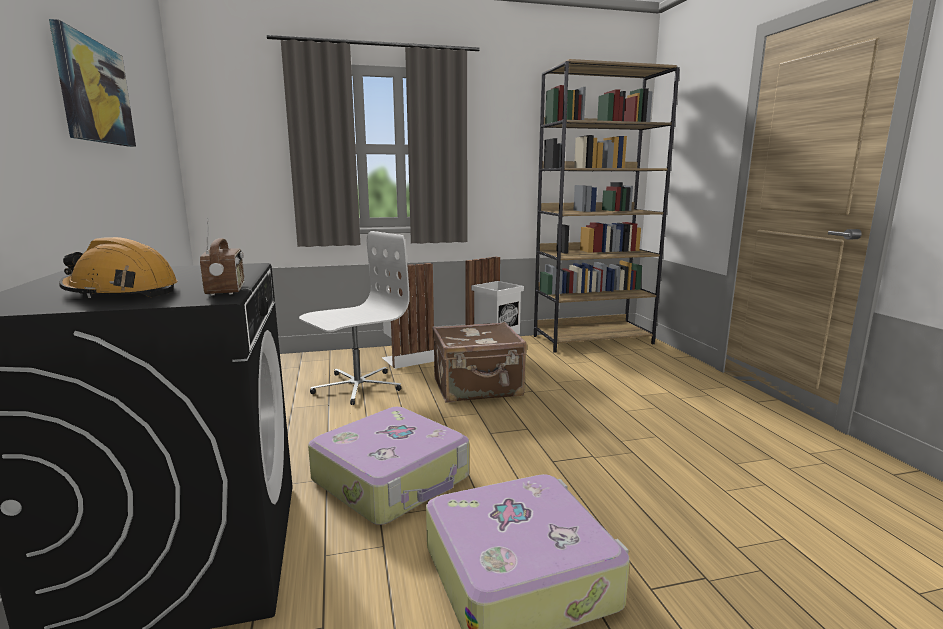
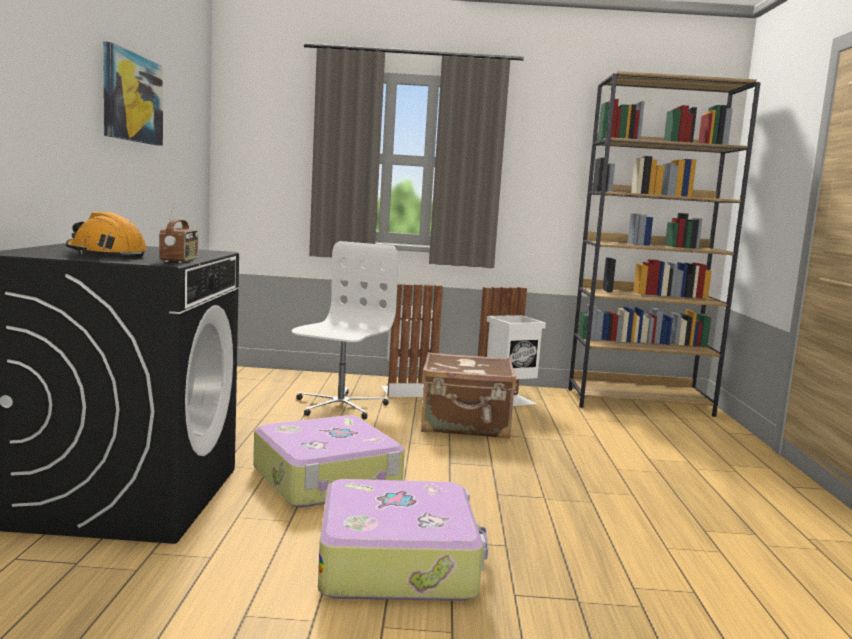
camera: 15 degrees right, 5 degrees down
white office chair [299,231,410,405] -> white office chair turned 45 degrees counterclockwise [292,241,398,420]

